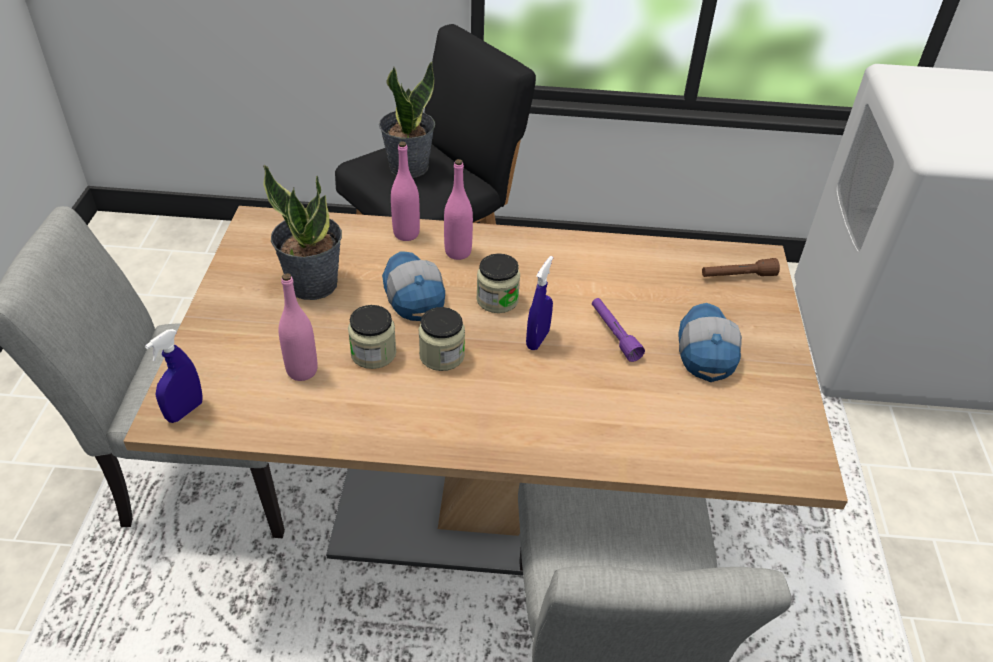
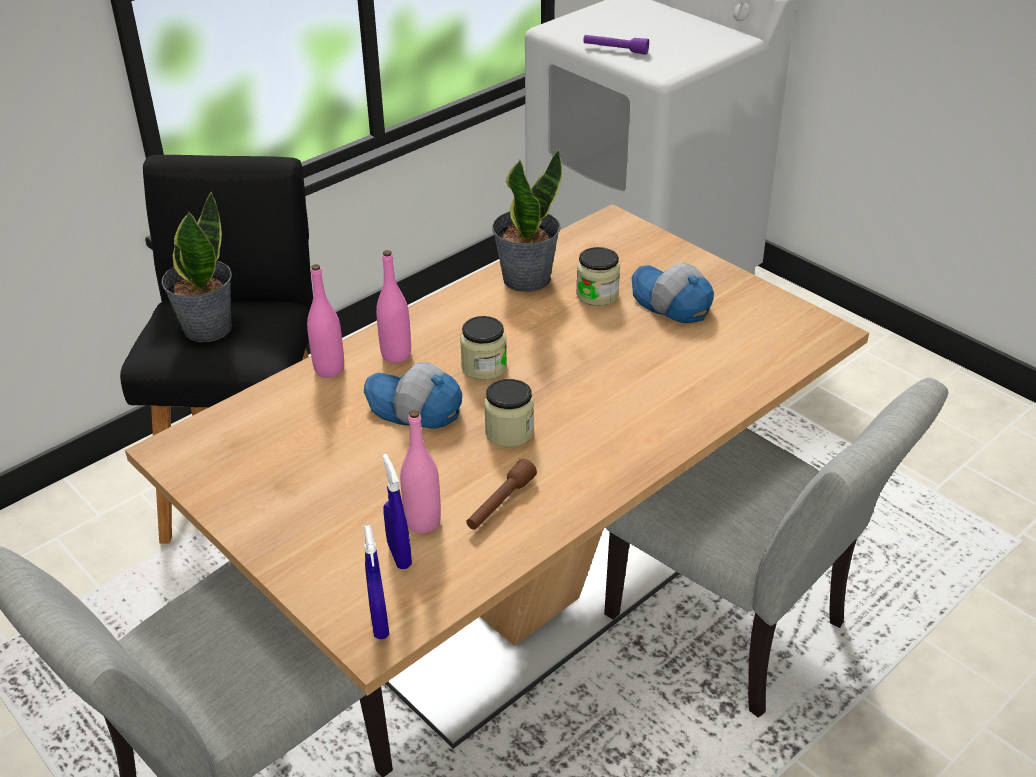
camera: 45 degrees left, 5 degrees down
potted plant [263,165,342,300] -> potted plant moved to [492,149,562,292]
jar [348,305,396,369] -> jar moved to [576,247,620,306]
blue spray bottle [526,256,553,350] -> blue spray bottle moved to [383,454,412,569]
purple flashlight [592,298,645,362] -> purple flashlight moved to [583,35,649,55]
brown flashlight [702,258,780,277] -> brown flashlight moved to [466,459,537,530]

